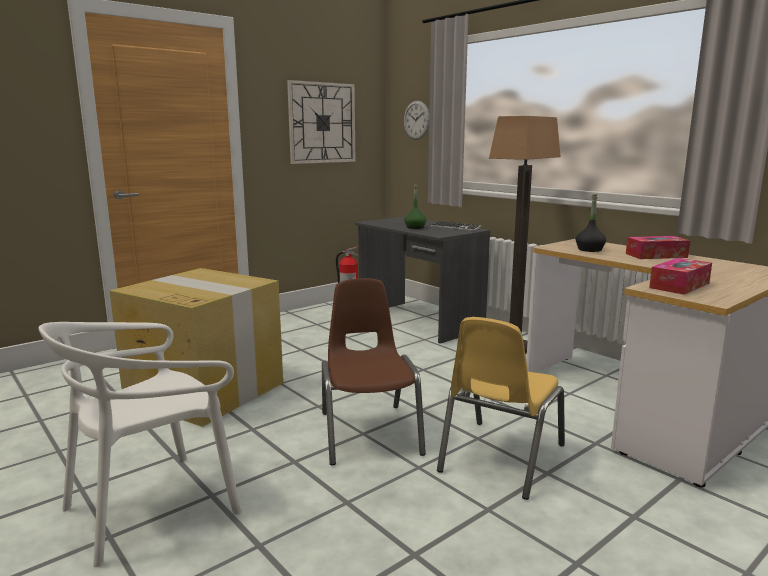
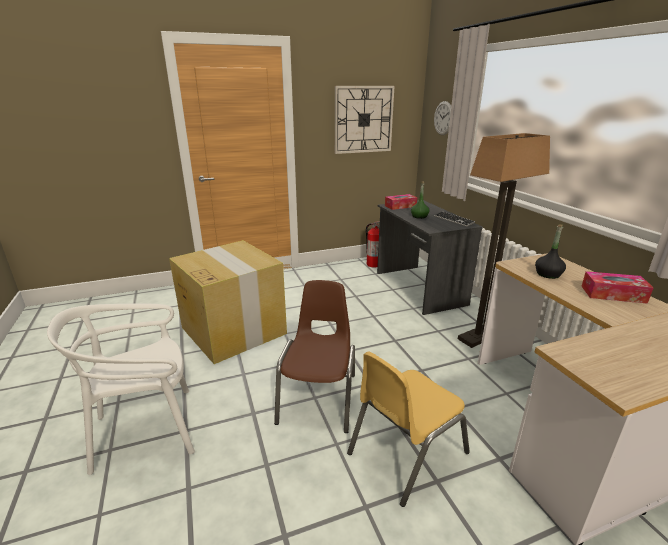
camera: 20 degrees right, 10 degrees up
tissue box [649,258,712,295] -> tissue box moved to [385,194,417,210]

